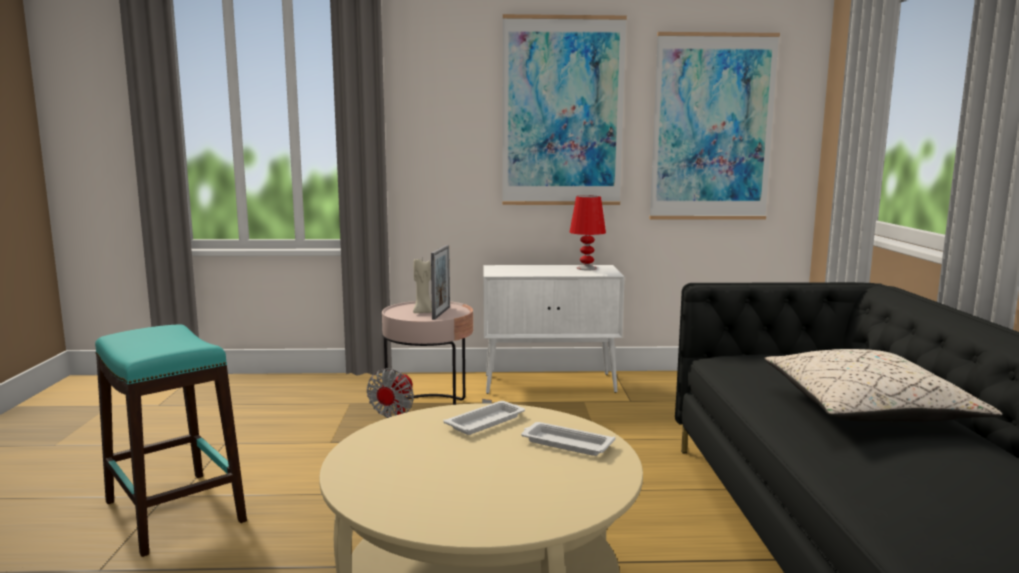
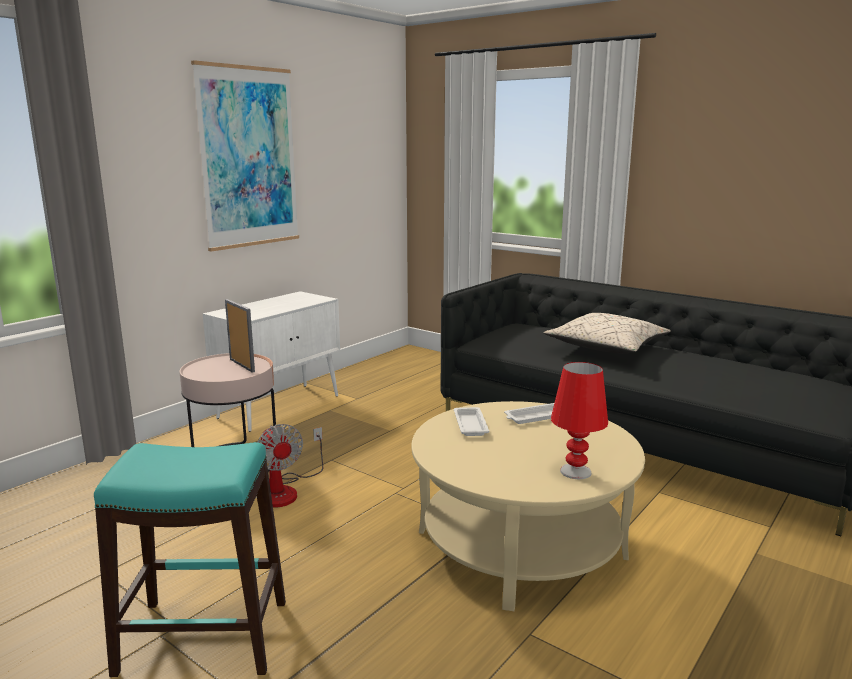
camera: 50 degrees left, 5 degrees up
beige candle [413,259,432,313] -> none
red table lamp [570,195,606,270] -> red table lamp moved to [551,362,608,479]
picture [649,32,780,219] -> none

